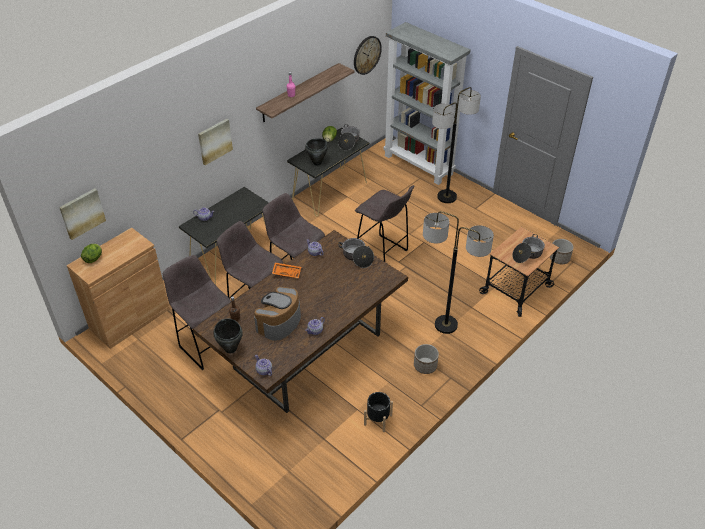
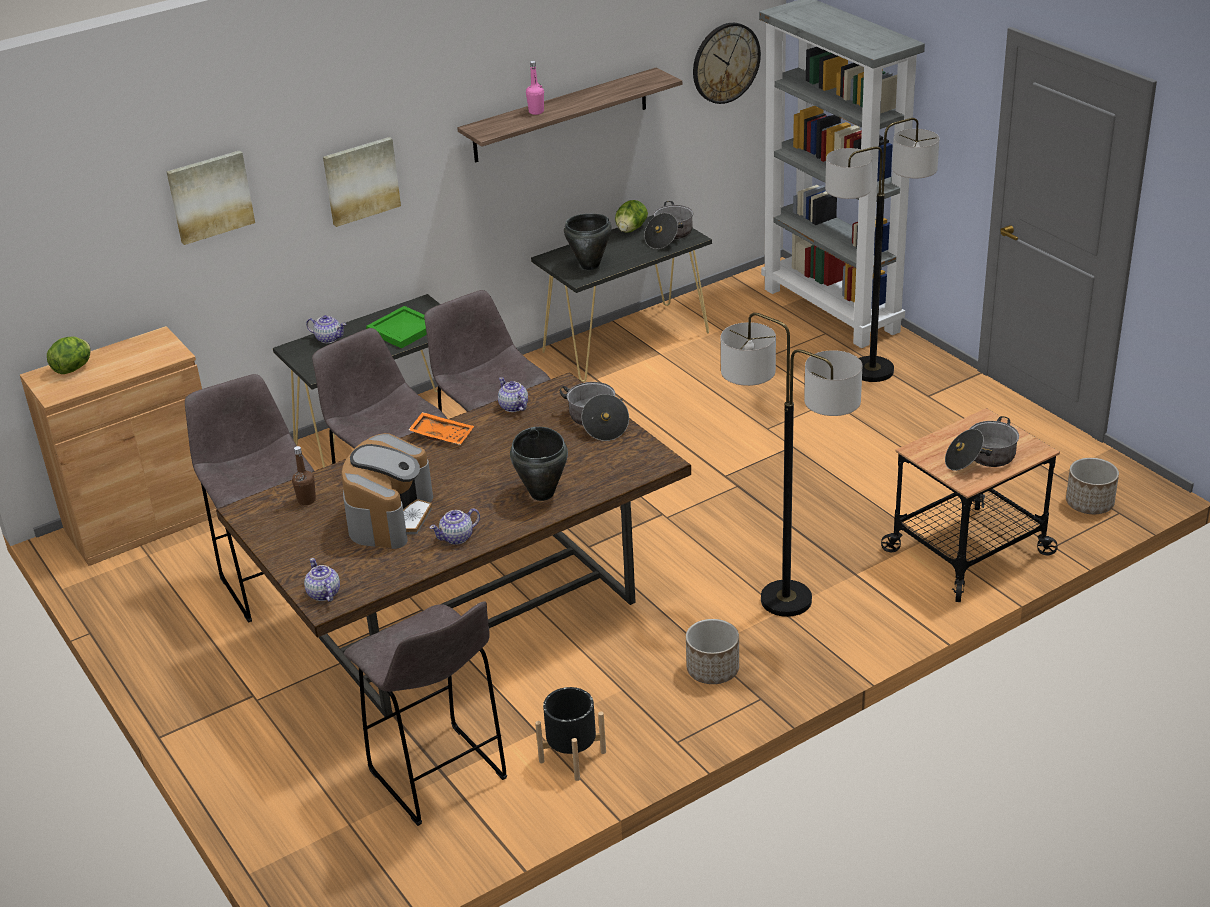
camera: 15 degrees right, 10 degrees down
picture [59,188,106,240] -> picture moved to [166,150,255,245]
black cooking pot [213,319,243,353] -> black cooking pot moved to [510,427,568,501]
coffee machine [254,287,301,341] -> coffee machine turned 150 degrees clockwise [341,433,433,549]
grey stool [355,185,414,262] -> grey stool moved to [344,601,507,826]
none -> green tray [366,306,427,349]

